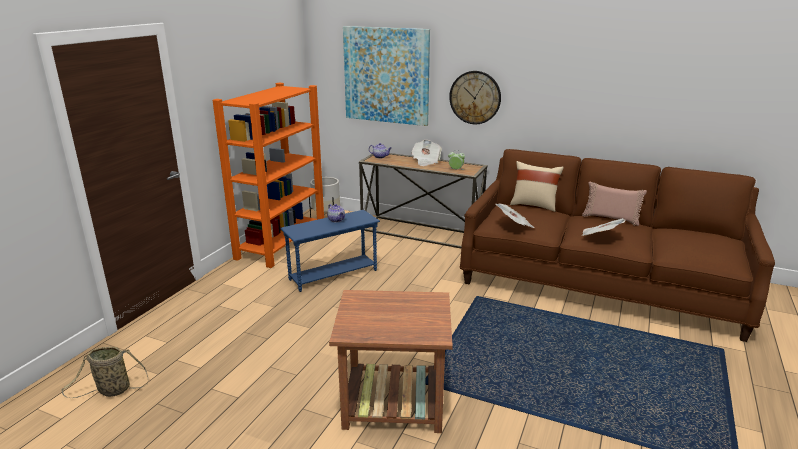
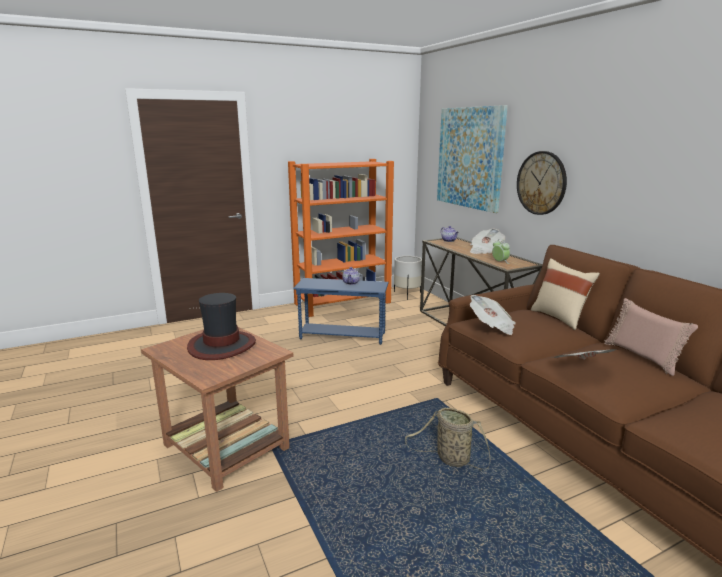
camera: 40 degrees right, 5 degrees down
basket [62,347,148,398] -> basket moved to [405,408,490,470]
none -> hat [187,293,256,360]

